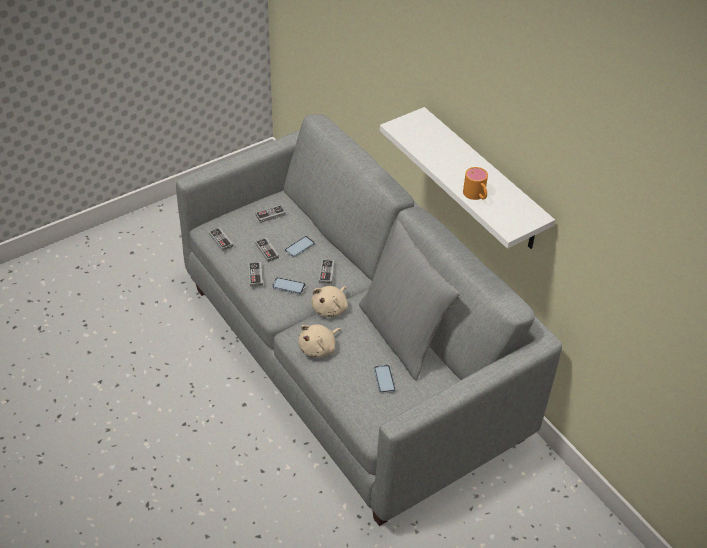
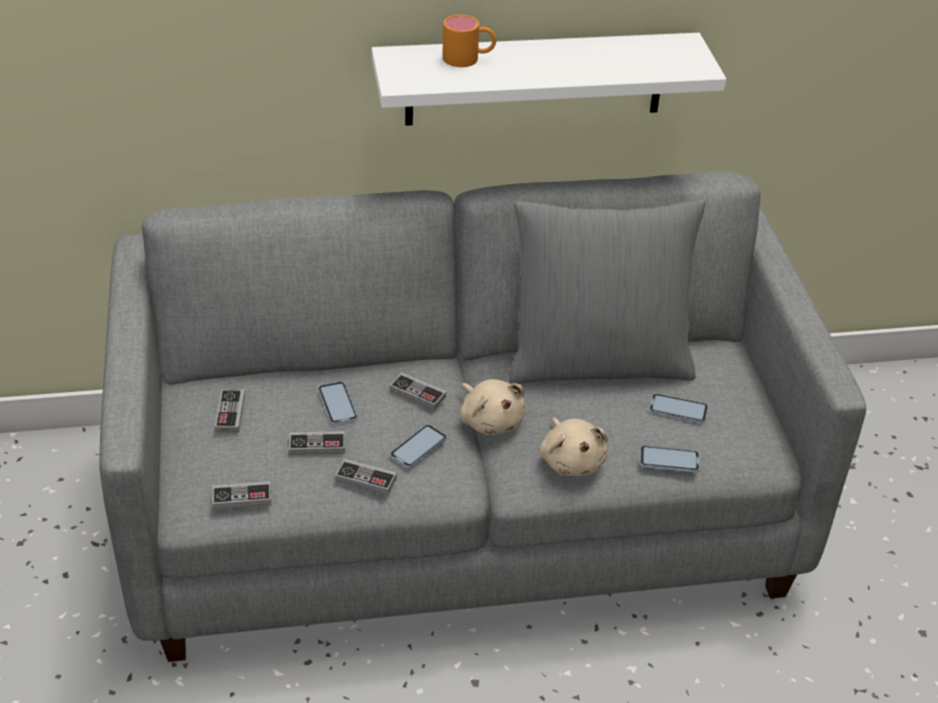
camera: 65 degrees left, 5 degrees down
orange mug [463,167,488,200] -> orange mug moved to [443,15,496,67]
none -> phone [640,445,699,472]

